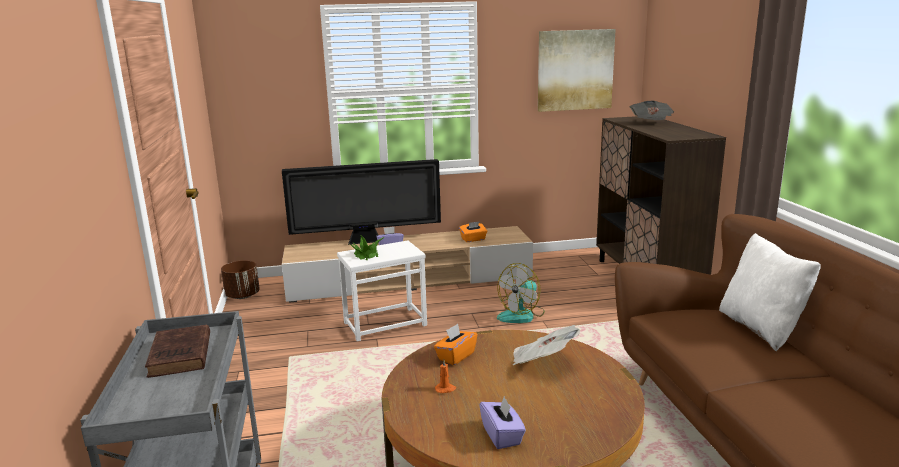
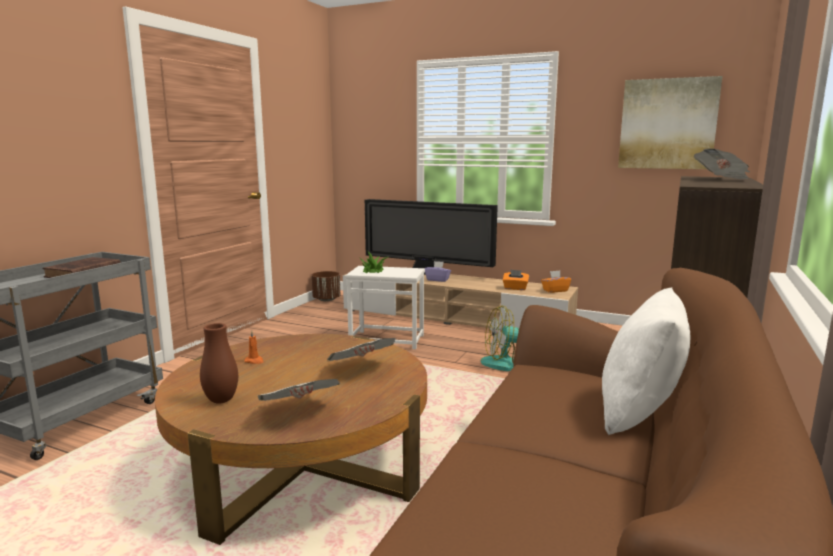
camera: 35 degrees right, 5 degrees down
orange tissue box [434,324,477,365] -> orange tissue box moved to [541,271,571,293]
purple tissue box [479,396,526,449] -> brown vase [200,323,238,404]
none -> newspaper [257,379,340,401]

